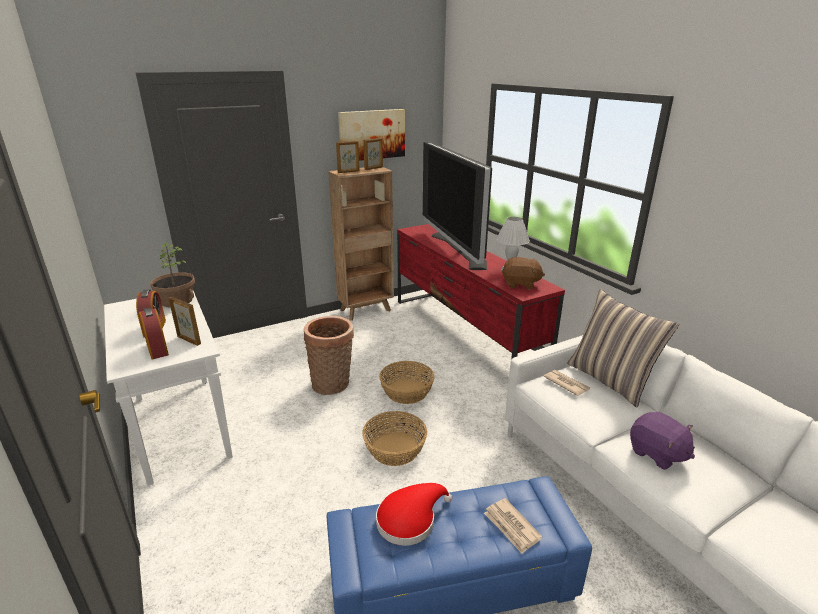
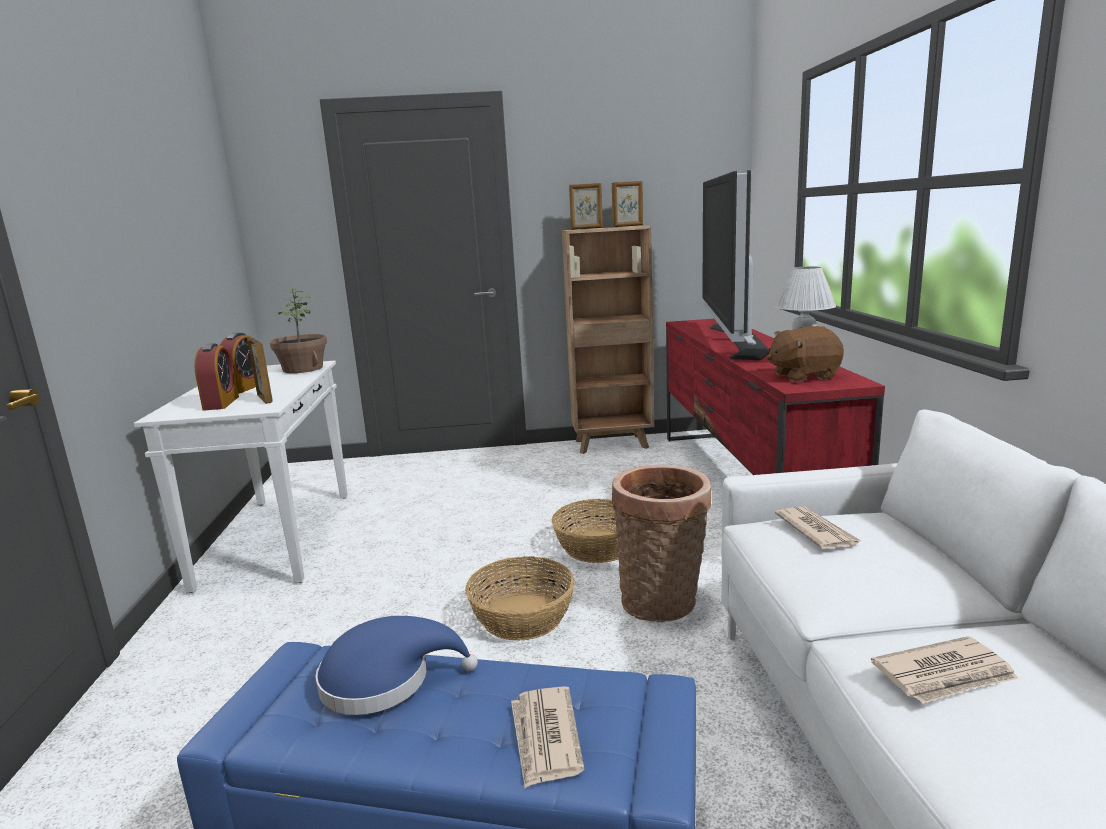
camera: 25 degrees right, 10 degrees down
basket [304,316,354,395] -> basket moved to [612,465,711,622]
picture [338,109,405,161] -> none
red hat [376,483,452,546] -> blue hat [315,616,478,715]
brown plush toy [502,257,545,290] -> brown plush toy turned 135 degrees clockwise [767,326,844,382]
pillow [567,289,679,407] -> none
purple plush toy [630,412,695,470] -> newspaper [871,636,1019,704]

